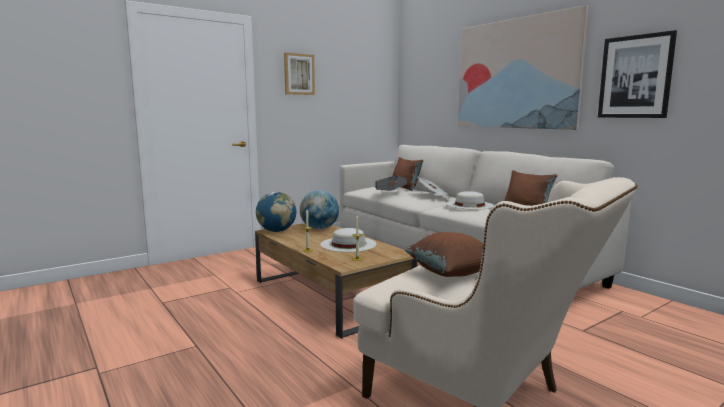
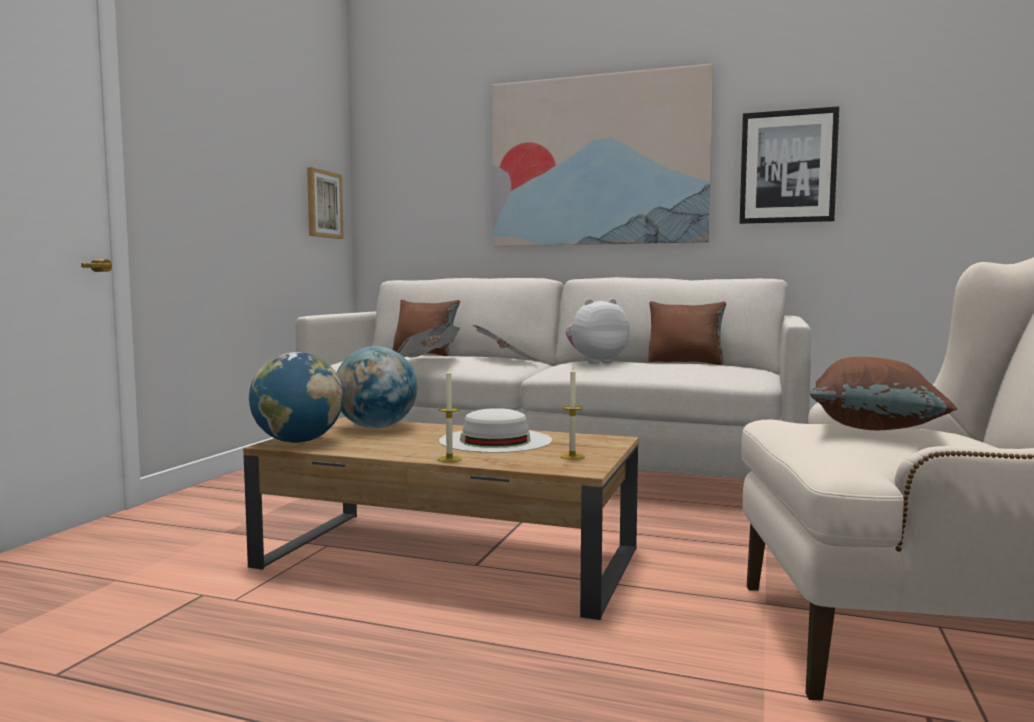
camera: 35 degrees left, 5 degrees down
picture [284,53,315,95] -> picture moved to [307,167,344,239]
white hat [445,191,495,210] -> plush toy [566,298,630,364]

